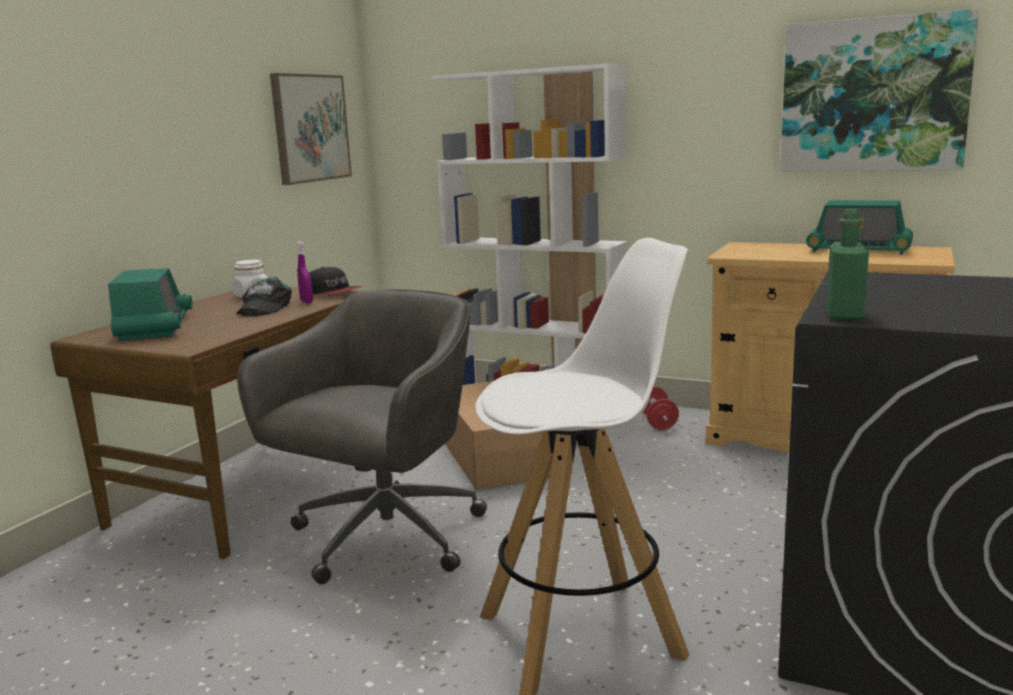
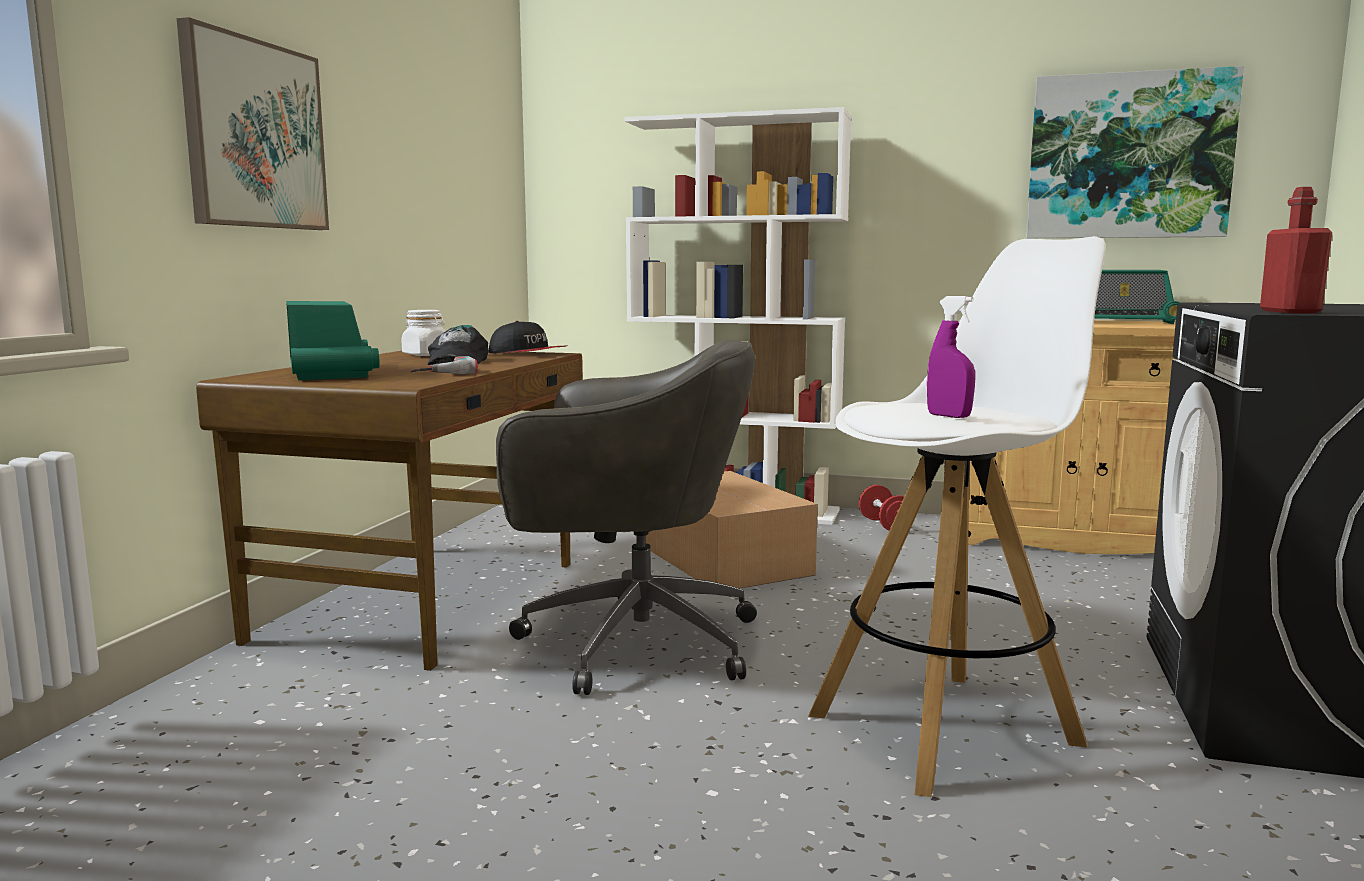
camera: 10 degrees left, 5 degrees down
grey office chair [237,289,487,584] -> grey office chair turned 75 degrees clockwise [496,340,757,695]
picture [270,73,352,185] -> picture moved to [177,17,329,230]
purple spray bottle [297,241,313,303] -> purple spray bottle moved to [927,296,975,418]
green bottle [826,209,869,321] -> red bottle [1260,187,1332,313]
none -> power drill [411,356,478,374]

